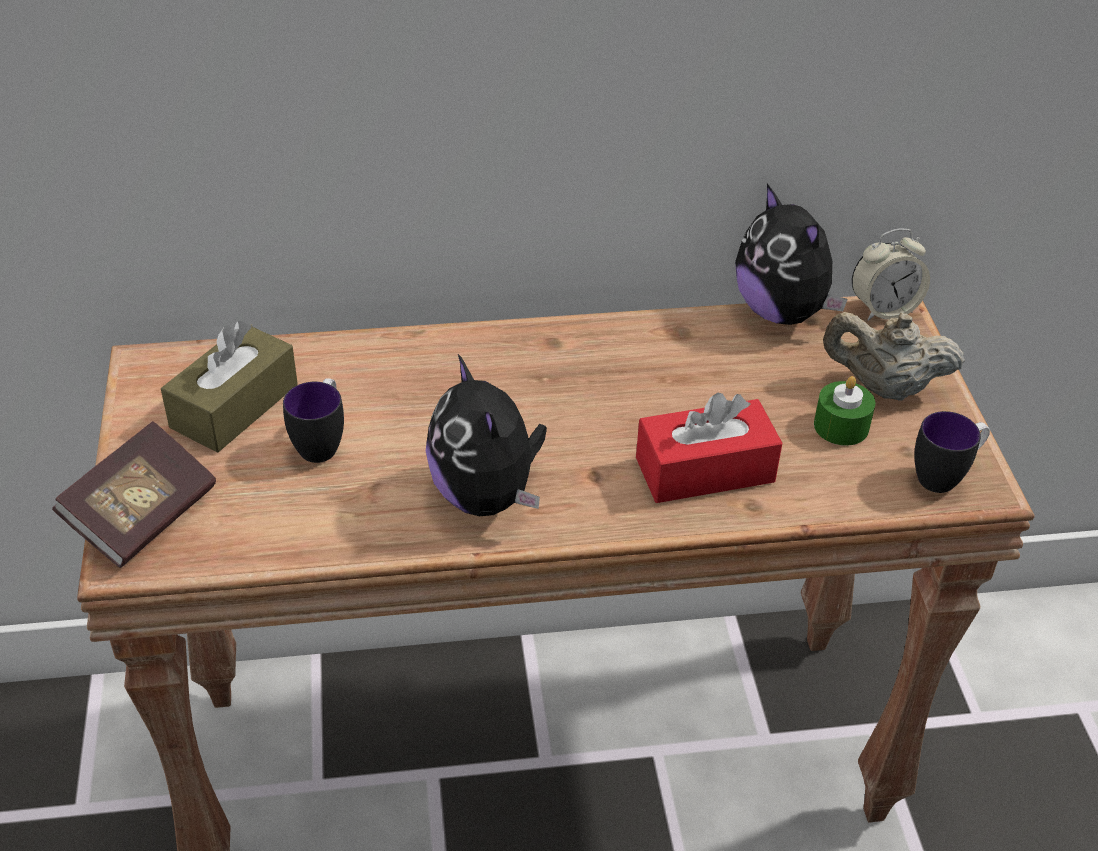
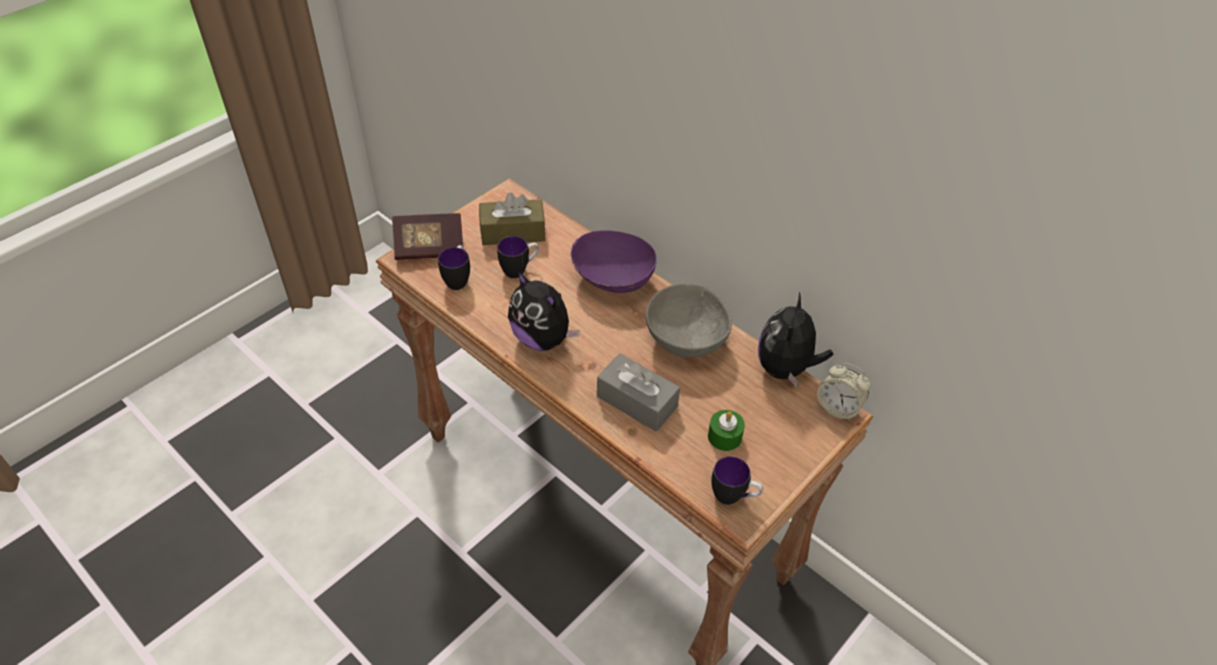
camera: 50 degrees right, 5 degrees up
plush toy [426,354,547,516] -> plush toy turned 75 degrees counterclockwise [508,271,580,351]
red tissue box [636,393,782,503] -> grey tissue box [597,353,680,432]
beige teapot [823,312,965,401] -> none
none -> mug [438,245,470,290]
none -> purple bowl [571,230,657,293]
none -> grey bowl [646,284,732,357]

